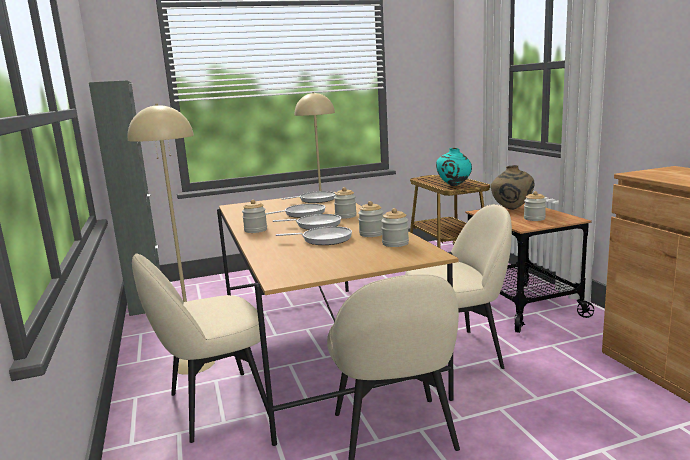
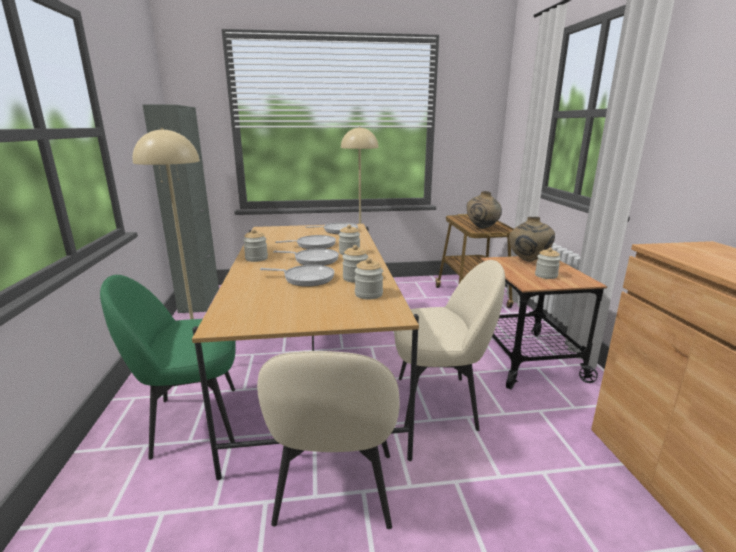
camera: 10 degrees right, 5 degrees up
beige chair [132,254,269,443] -> green chair [100,275,236,460]
turquoise vase [436,148,472,186] -> beige vase [466,191,502,229]

